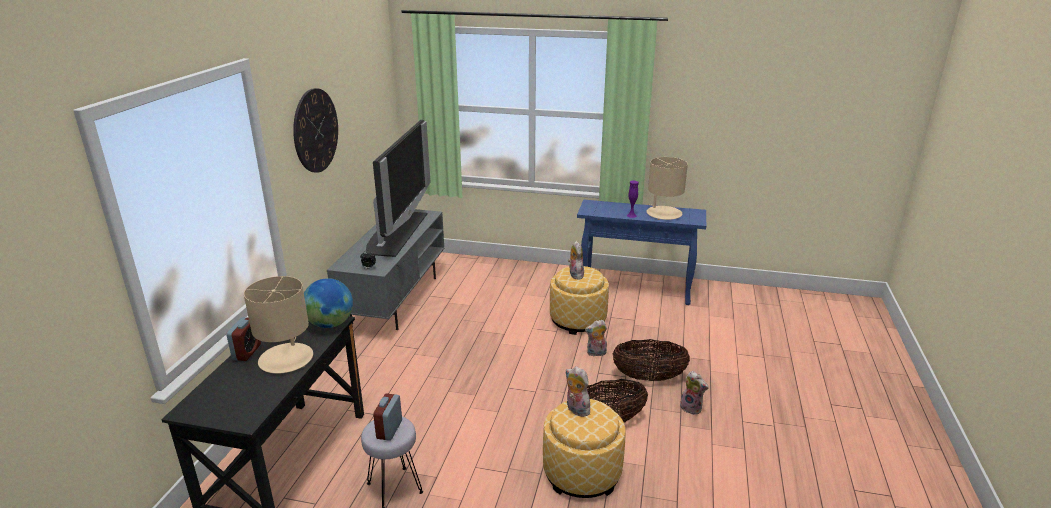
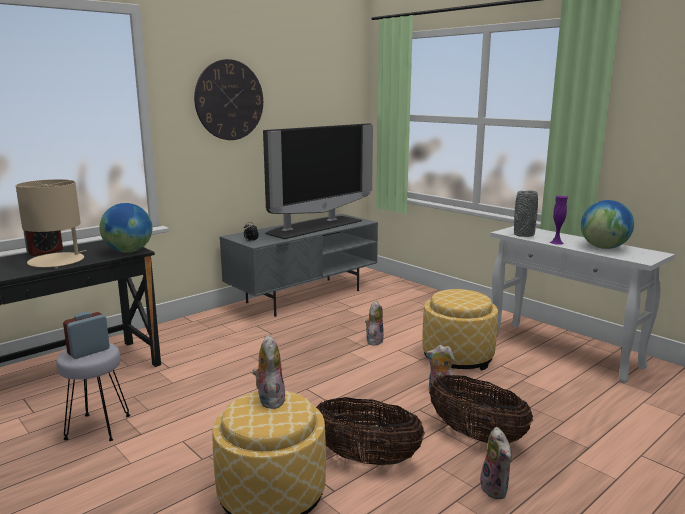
camera: 35 degrees right, 10 degrees down
plush toy [568,241,584,280] -> plush toy moved to [365,301,384,346]
blue console table [577,200,706,305] -> white console table [490,226,675,383]
beige table lamp [647,157,688,220] -> globe [581,200,634,249]
none -> grey vase [514,191,538,237]

